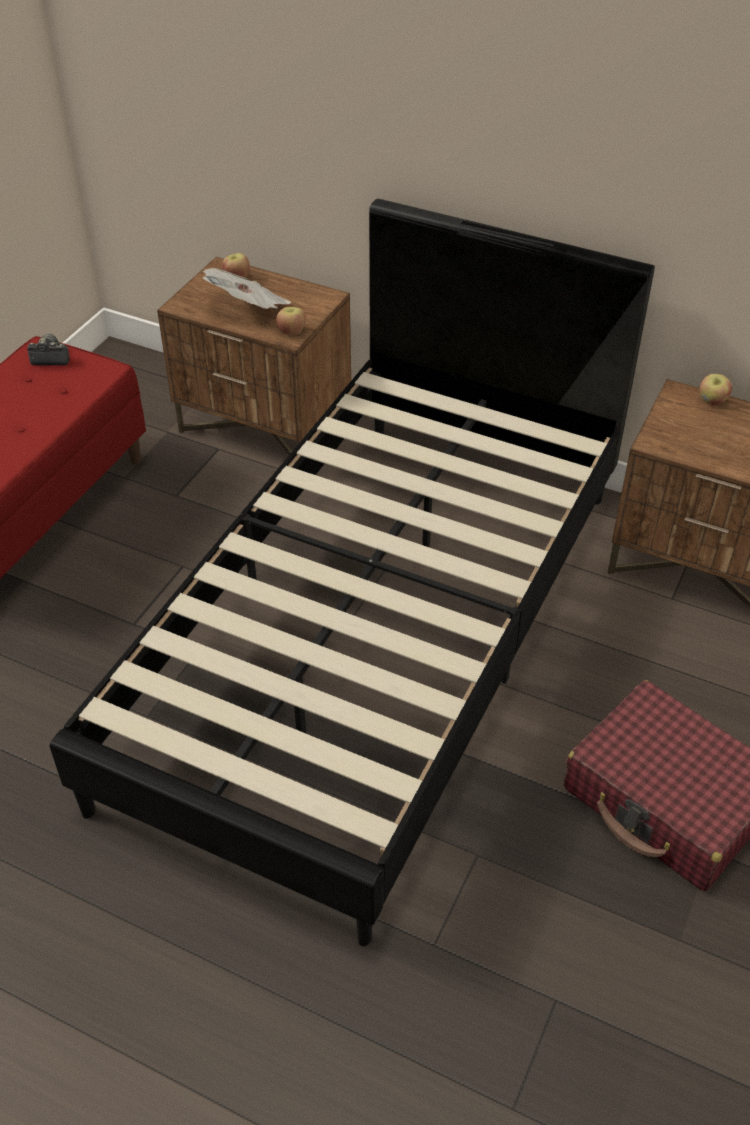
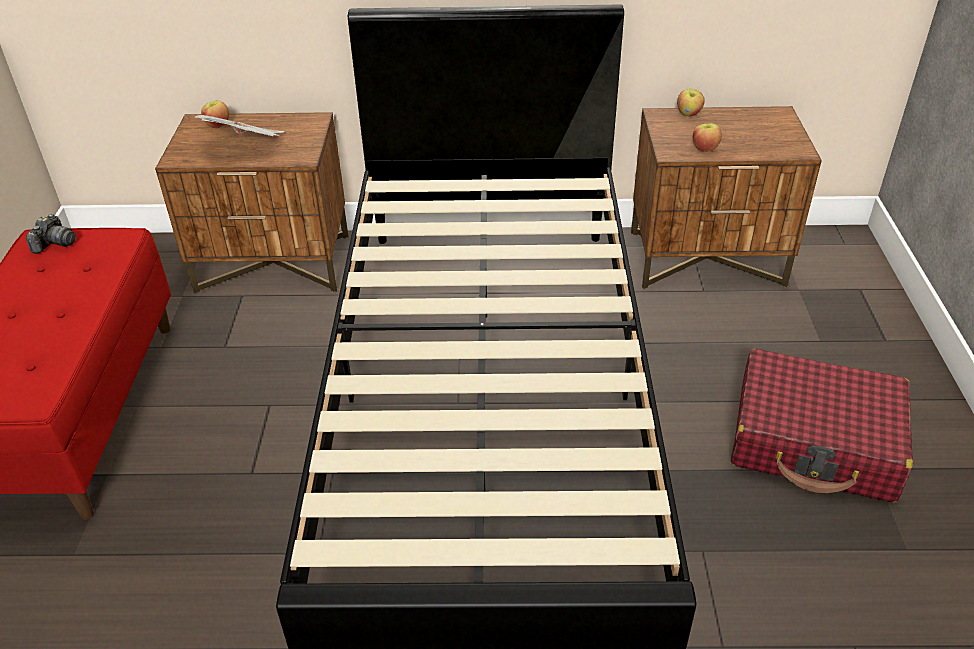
camera: 25 degrees left, 5 degrees down
camera [27,334,69,365] -> camera turned 135 degrees clockwise [26,214,76,254]
apple [276,307,306,335] -> apple moved to [693,123,722,152]

